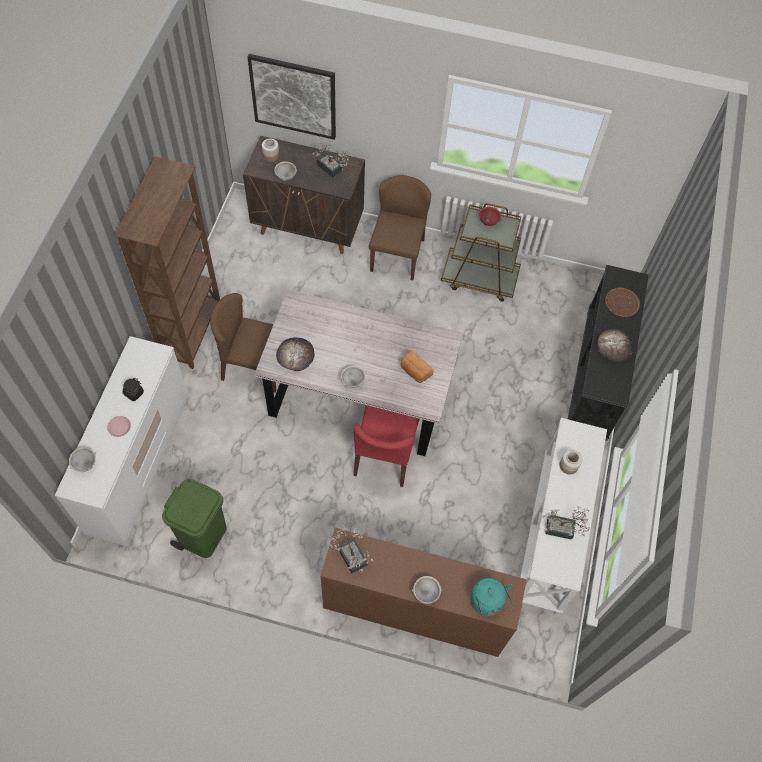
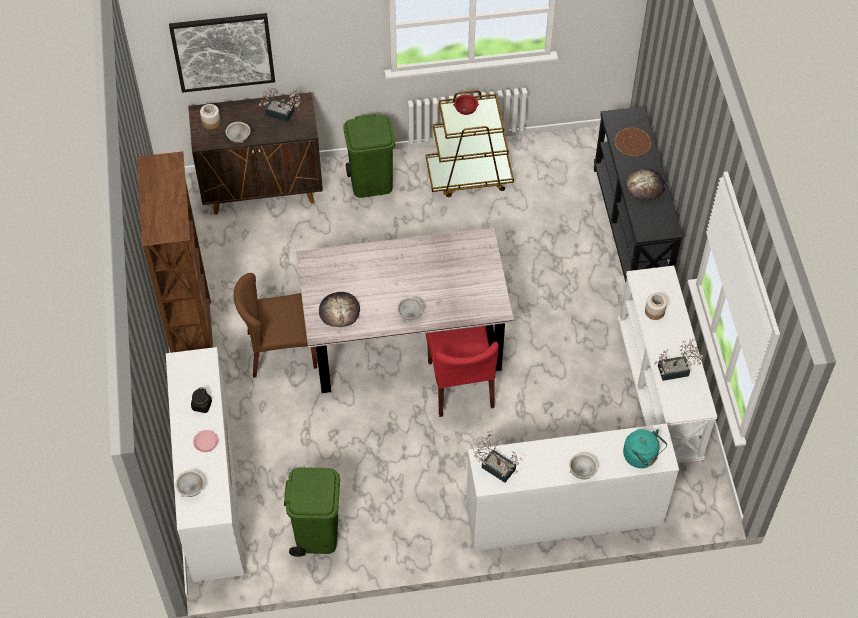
camera: 20 degrees left, 5 degrees down
brown dresser [320,528,527,657] -> white dresser [466,423,679,551]
brown chair [369,175,431,280] -> green trash can [343,114,395,198]
bread [400,350,434,383] -> none

